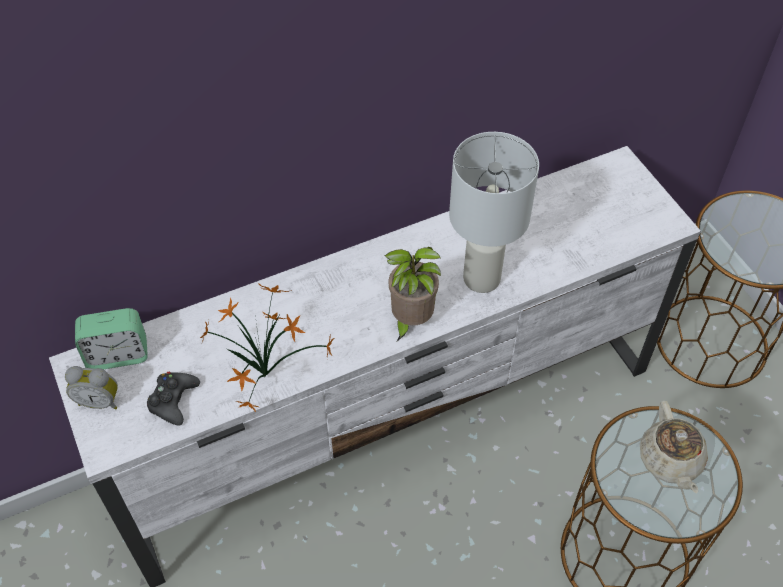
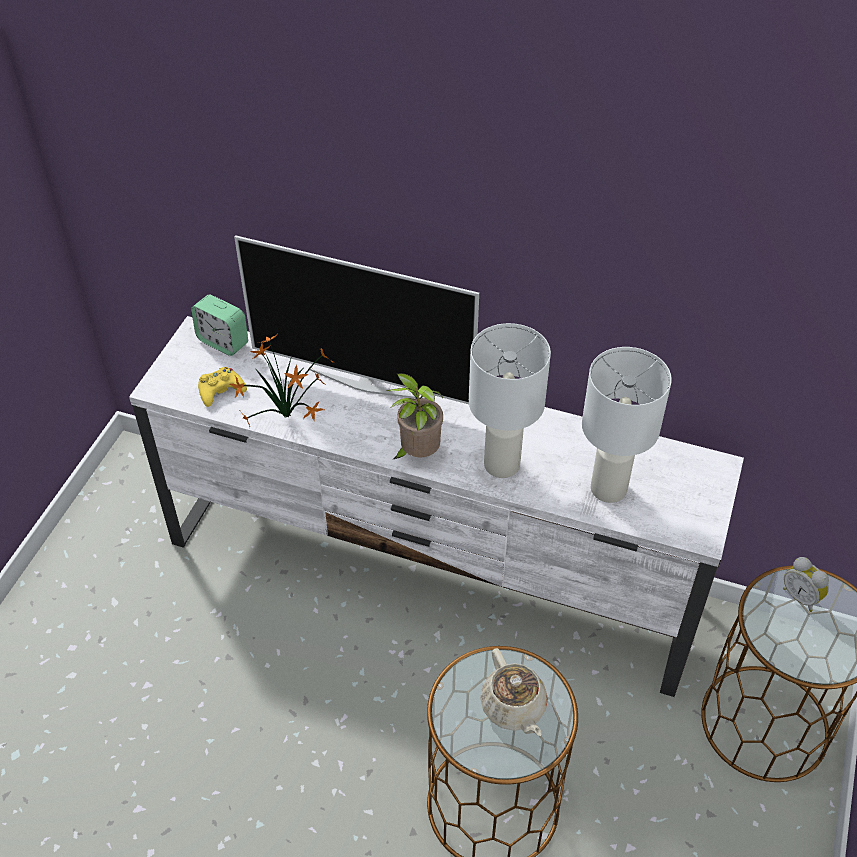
camera: 45 degrees right, 5 degrees down
alarm clock [65,366,118,410] -> alarm clock moved to [783,557,829,612]
black game controller [147,372,200,425] -> yellow game controller [198,367,247,407]
beige teapot [640,401,708,494] -> beige teapot turned 60 degrees counterclockwise [480,648,548,736]
none -> television [234,235,479,404]
none -> white table lamp [582,347,672,503]

